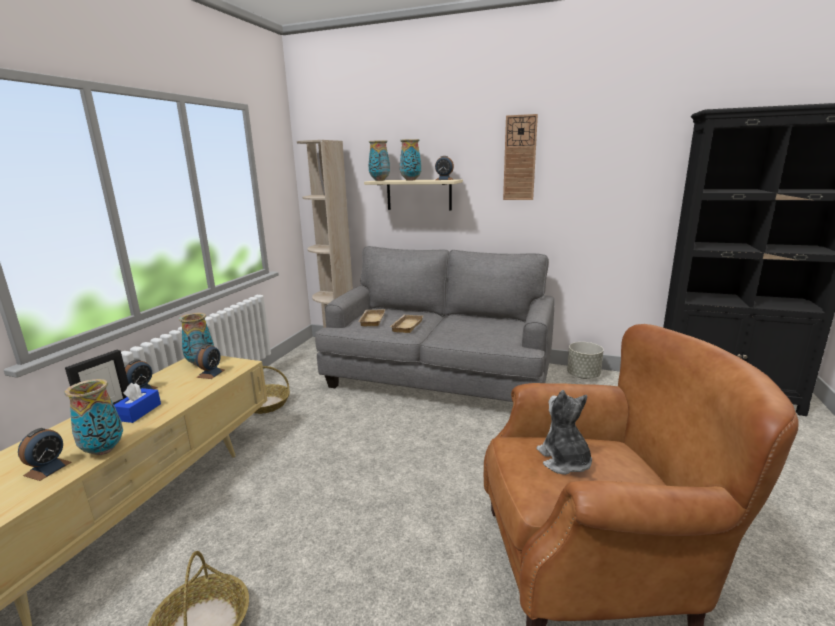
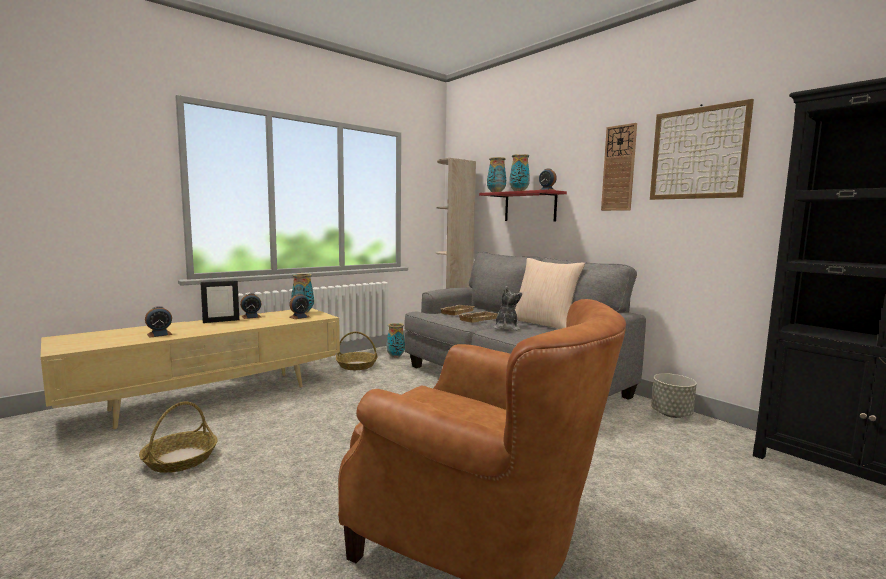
camera: 30 degrees right, 10 degrees down
vase [64,379,123,455] -> vase moved to [386,323,405,358]
blue tissue box [114,383,161,423] -> none
beige shelf [364,179,463,210] -> red shelf [479,190,567,222]
plush toy [536,390,592,475] -> plush toy moved to [494,286,522,331]
none -> beige pillow [515,258,585,329]
none -> picture [650,99,754,200]

